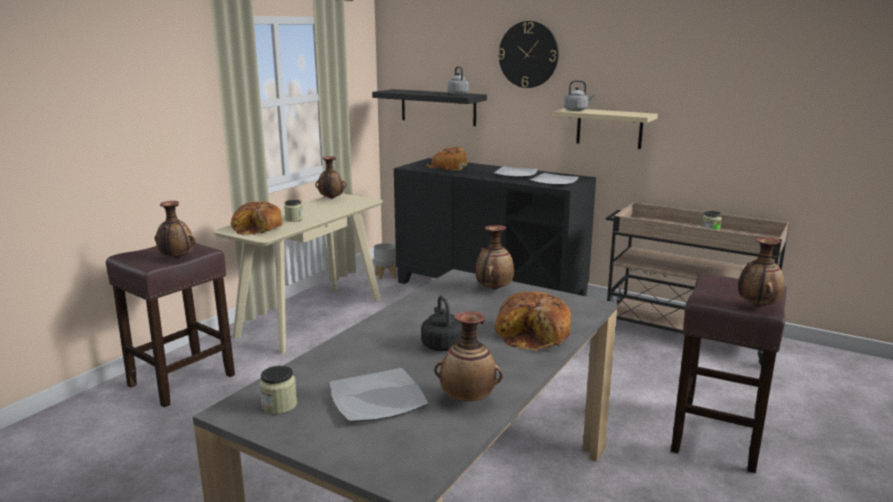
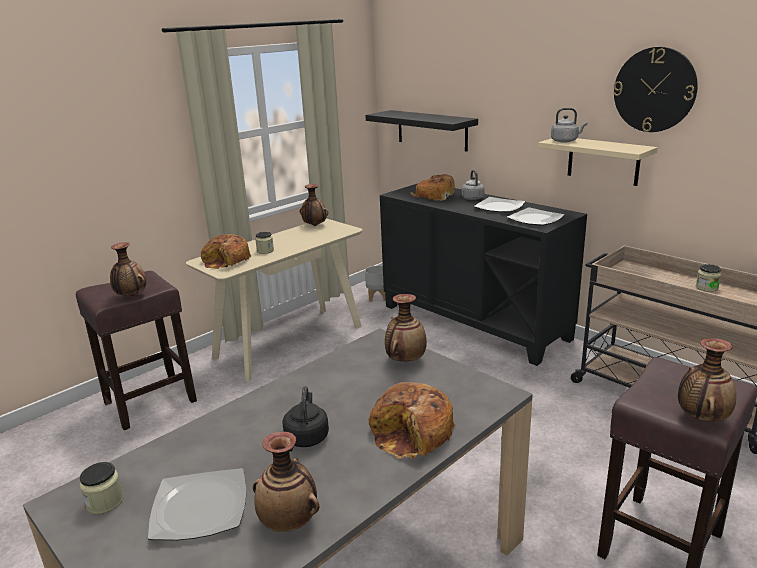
camera: 15 degrees right, 5 degrees up
grey kettle [447,66,469,95] -> grey kettle moved to [461,170,485,200]
wall clock [498,21,559,88] -> wall clock moved to [613,47,698,132]

